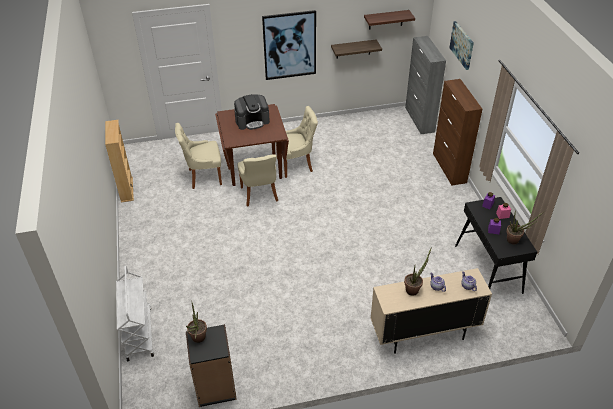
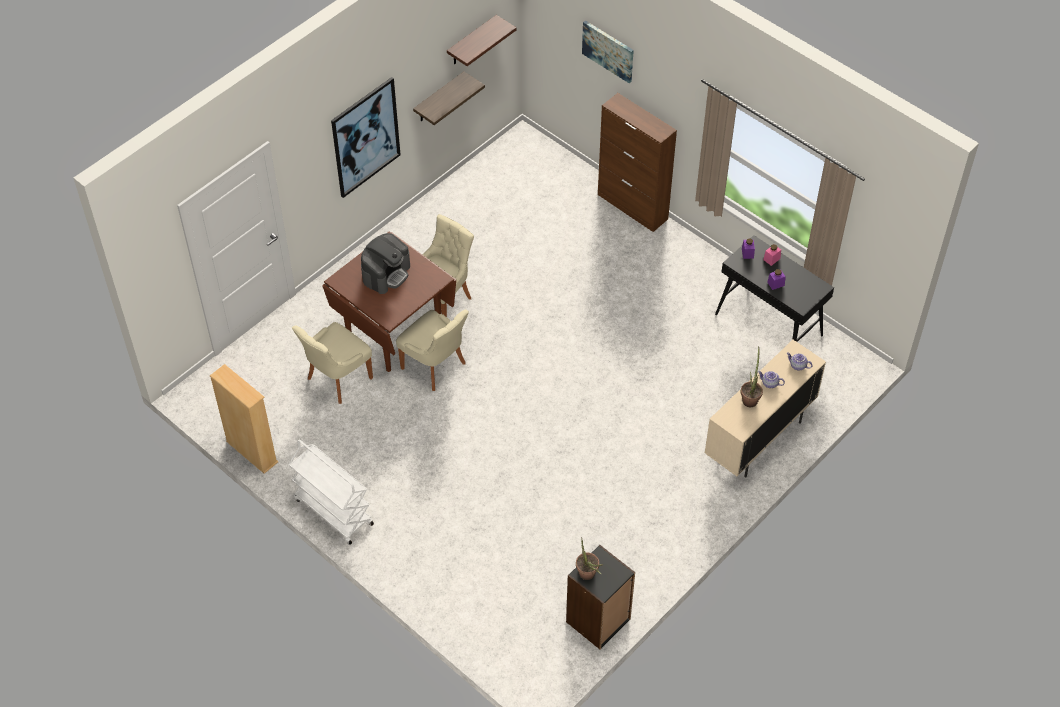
camera: 35 degrees left, 10 degrees up
white cart [116,266,154,362] -> white cart moved to [288,440,374,545]
grey cabinet [405,36,446,134] -> none
potted plant [506,210,544,244] -> none

